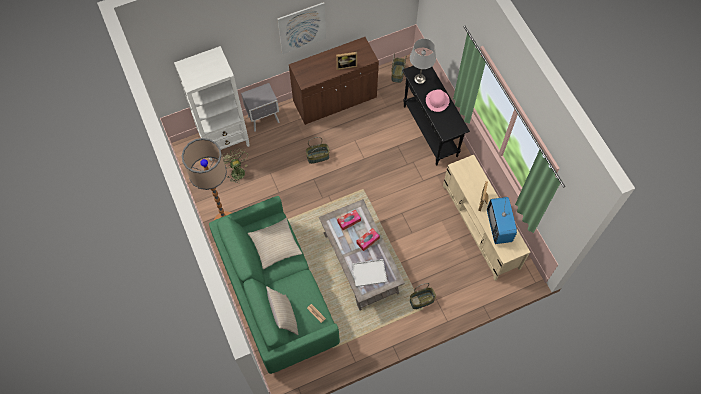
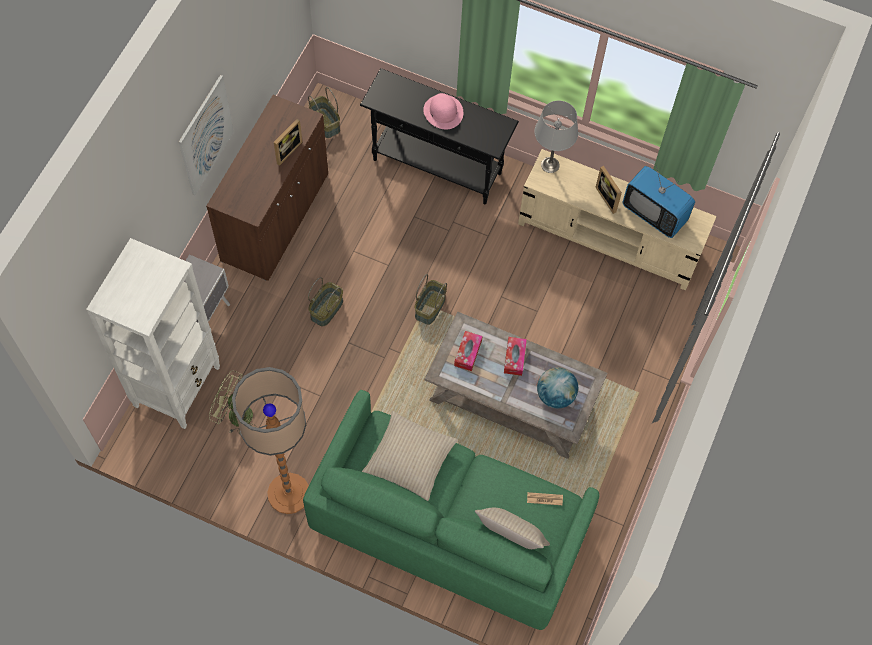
camera: 45 degrees left, 0 degrees up
white tray [352,259,387,287] -> globe [537,367,578,408]
grey table lamp [410,39,436,84] -> grey table lamp moved to [534,101,578,173]
basket [410,283,436,309] -> basket moved to [415,274,447,325]

